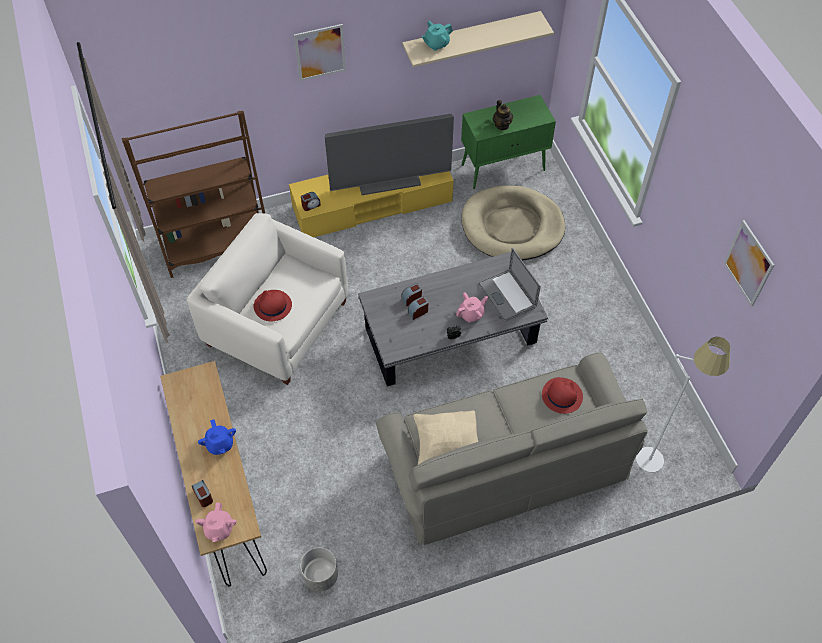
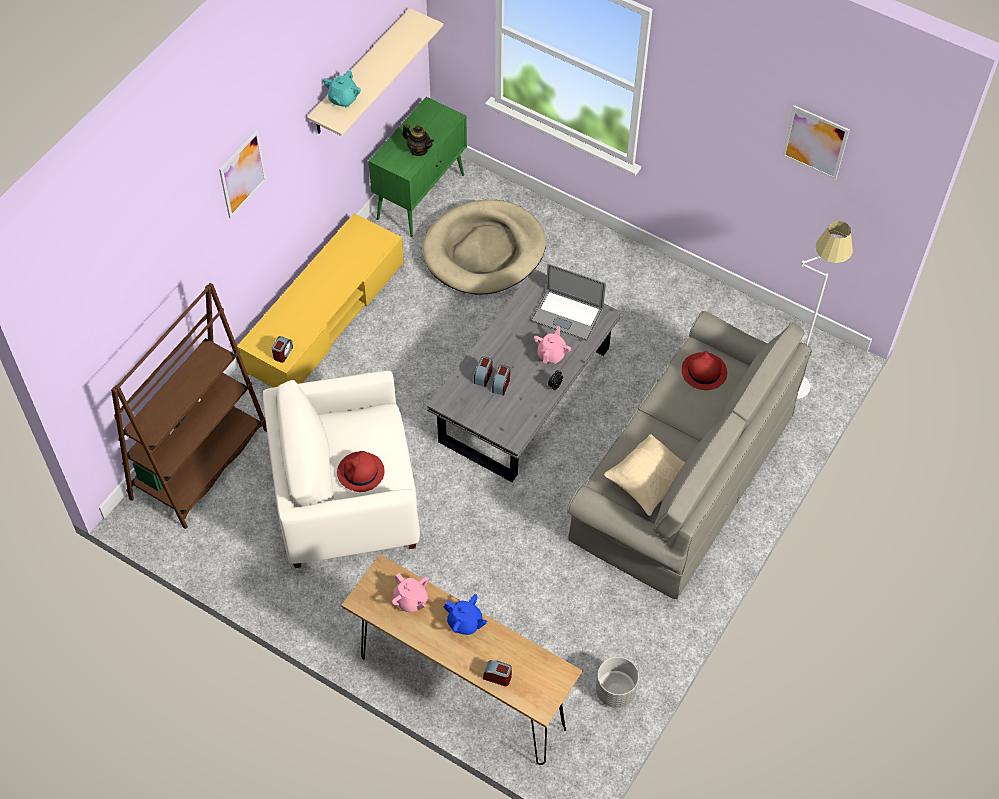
camera: 40 degrees left, 0 degrees up
pink teapot [195,503,237,542] -> pink teapot moved to [392,573,429,612]
television [325,114,454,195] -> none

